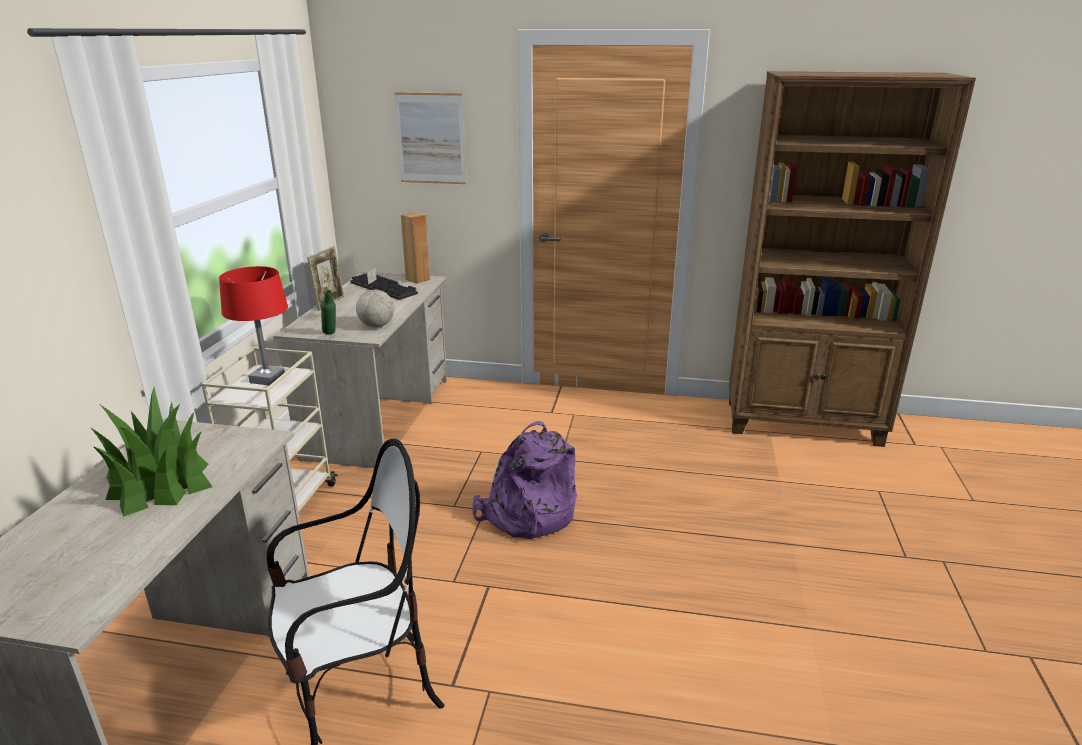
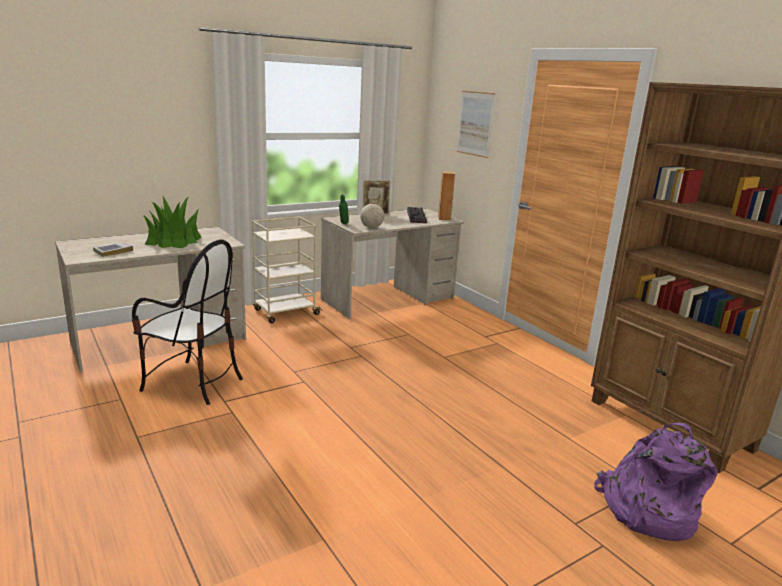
camera: 45 degrees right, 5 degrees down
red table lamp [219,266,288,385] -> none
purple backpack [472,421,577,539] -> purple backpack moved to [594,423,718,541]
none -> book [93,242,133,257]

